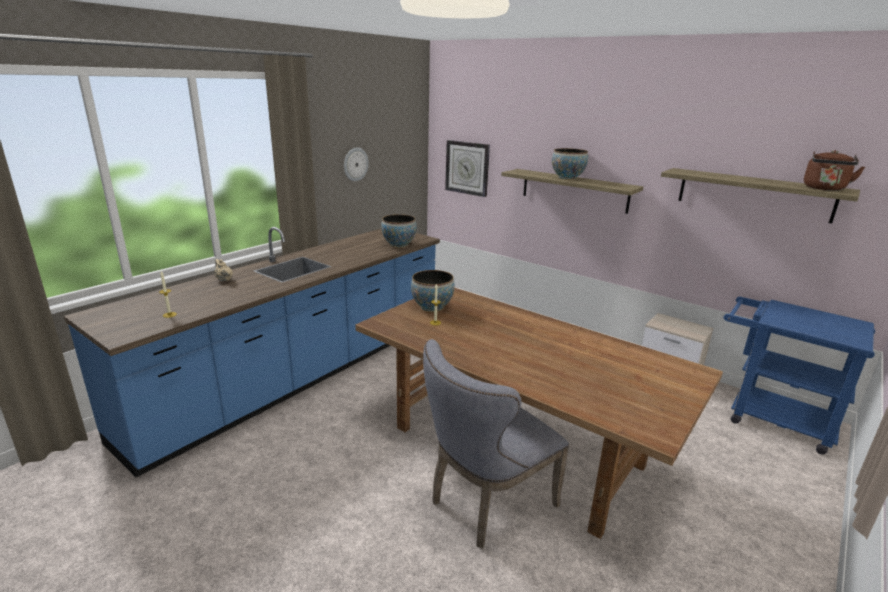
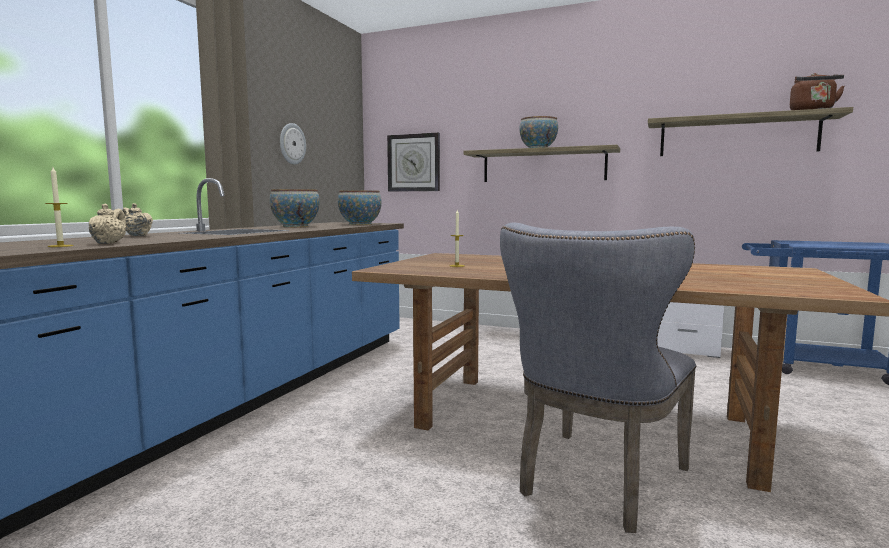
camera: 15 degrees left, 15 degrees down
bowl [411,270,454,312] -> bowl moved to [270,189,320,228]
none -> beige teapot [89,203,126,244]

